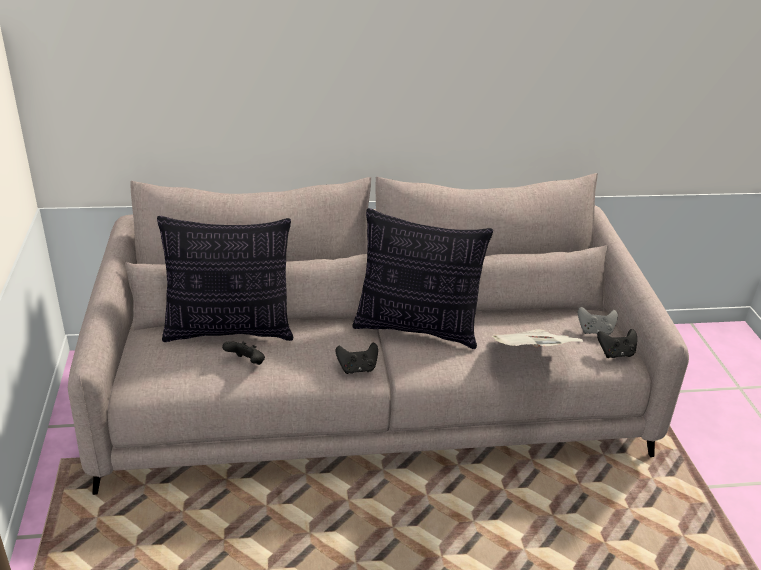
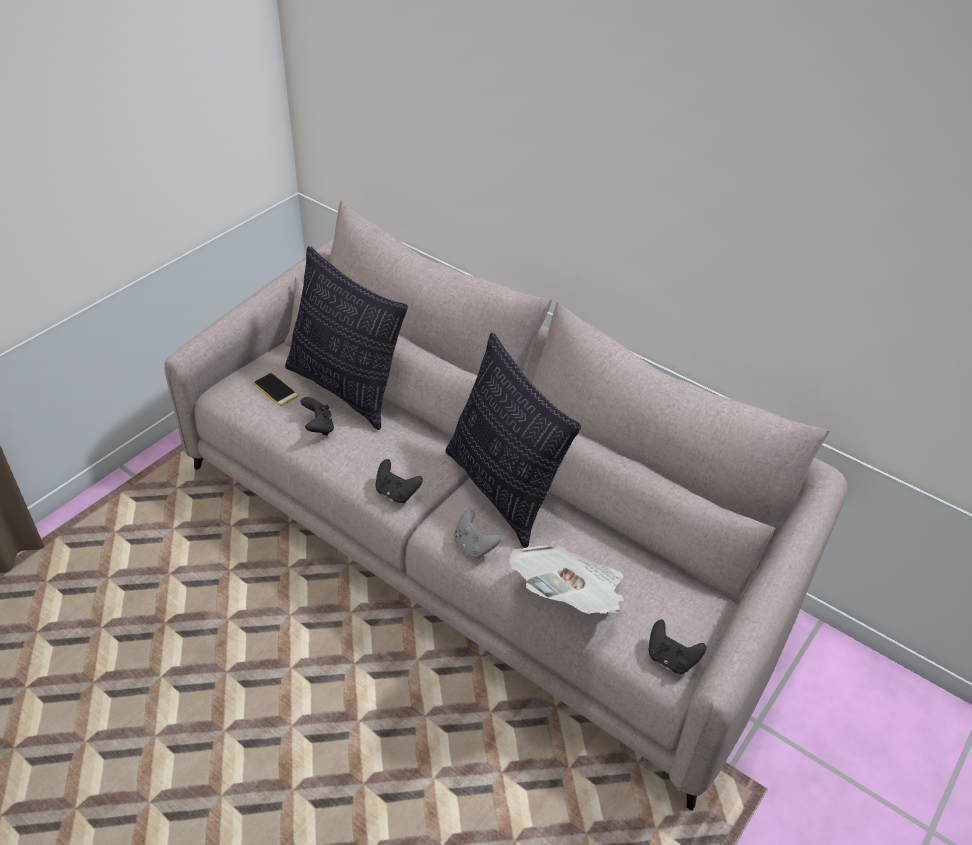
camera: 45 degrees right, 10 degrees up
grey game controller [578,307,618,335] -> grey game controller moved to [454,509,502,559]
none -> phone [253,373,298,406]

